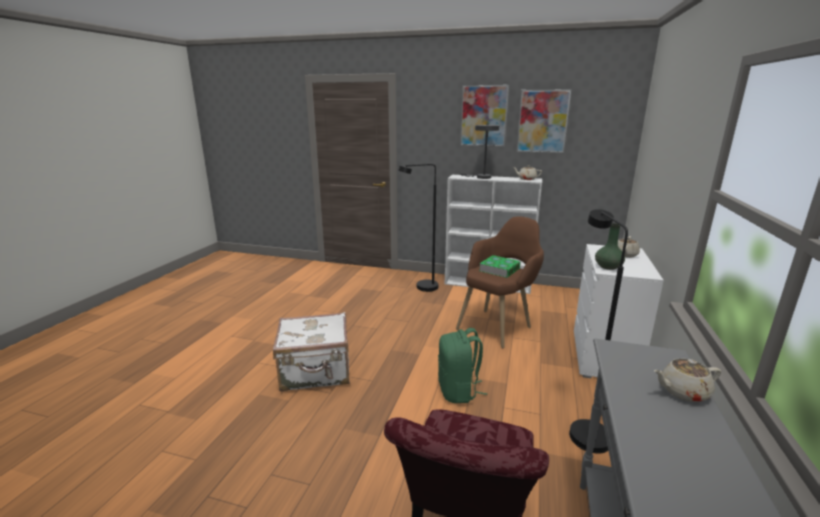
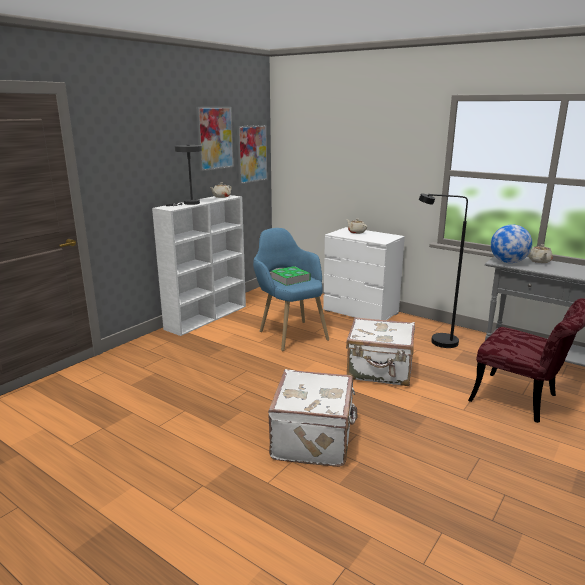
camera: 70 degrees left, 0 degrees up
black floor lamp [398,164,438,292] -> none
green backpack [438,328,487,403] -> white suitcase [346,317,415,386]
brown armchair [456,217,544,348] -> blue armchair [253,228,329,351]
picture [460,85,509,147] -> picture moved to [237,125,268,184]
green vase [595,223,625,270] -> none
none -> globe [491,224,532,263]

